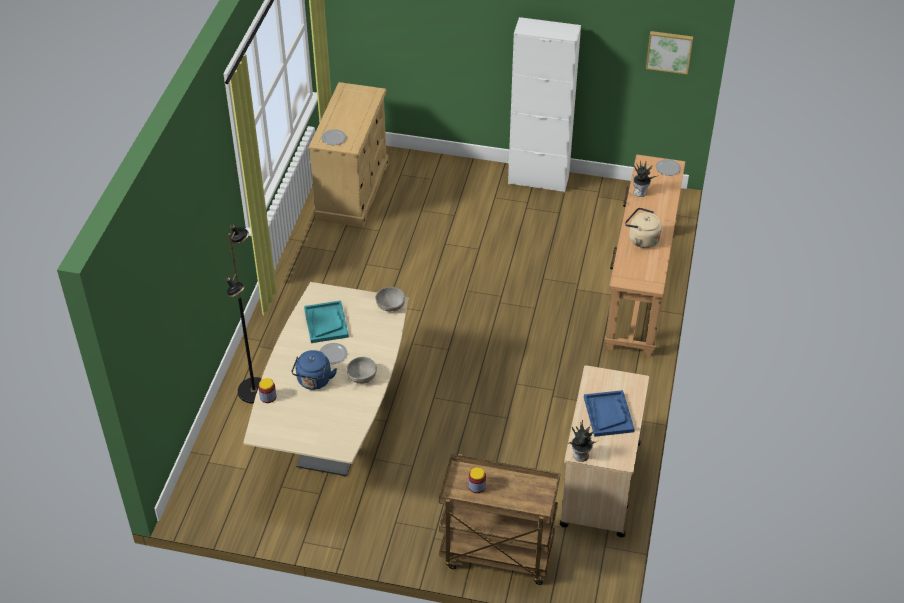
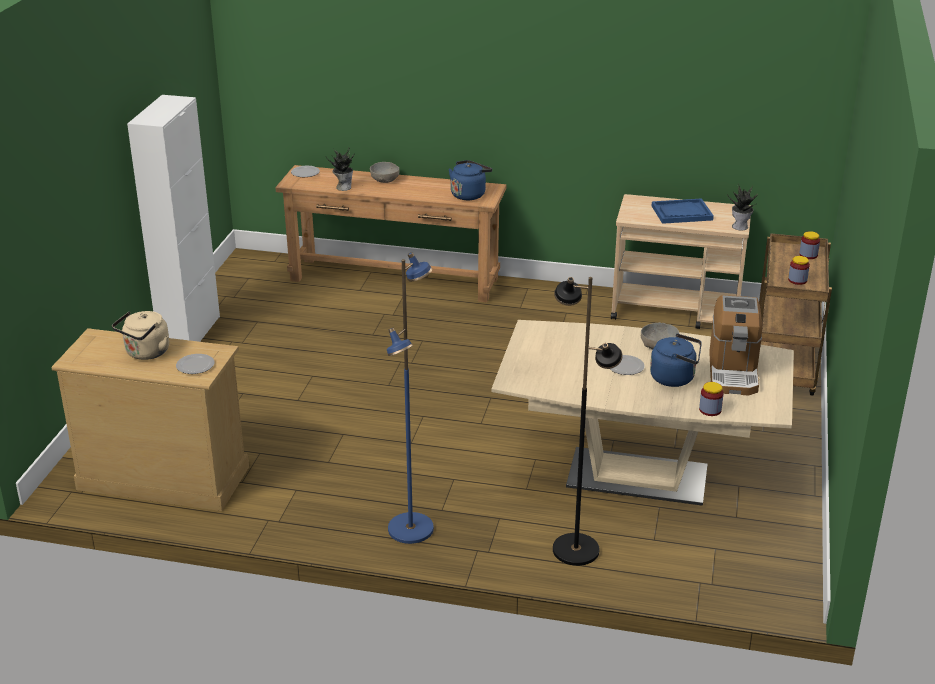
camera: 90 degrees left, 15 degrees down
turquoise tray [304,301,349,343] -> none
grey bowl [376,287,405,312] -> grey bowl moved to [370,162,400,183]
beige kettle [625,208,662,248] -> beige kettle moved to [112,311,169,360]
picture [646,31,693,74] -> none
none -> blue floor lamp [387,252,434,544]
none -> blue kettle [449,160,492,200]
none -> coffee machine [709,295,762,396]
none -> jar [799,231,820,259]

